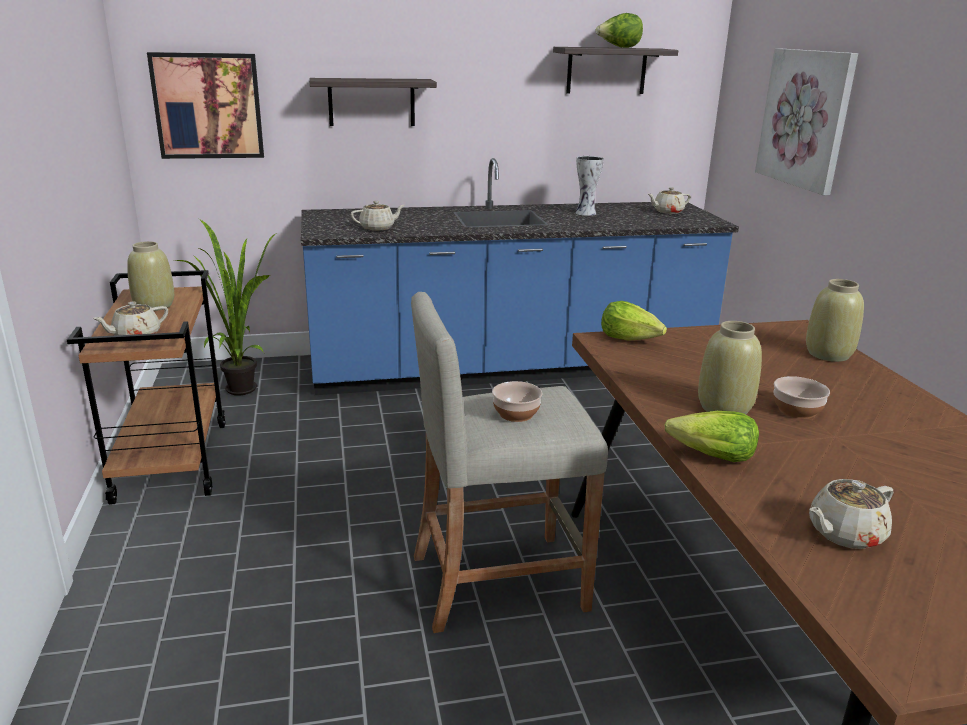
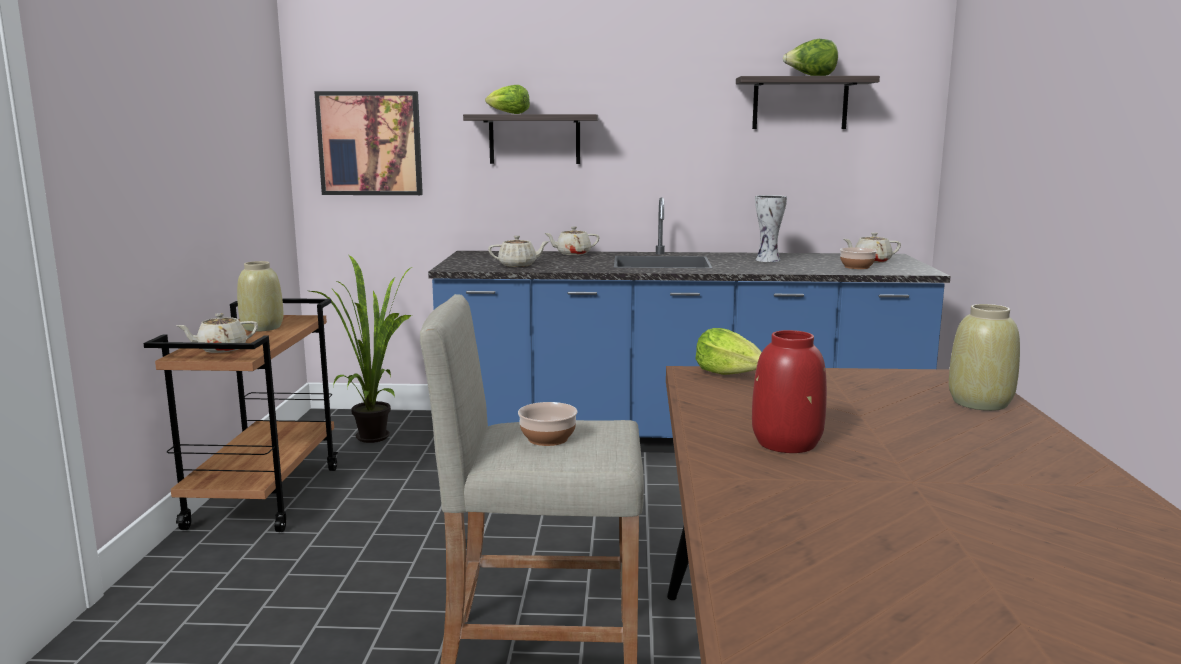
camera: 15 degrees right, 10 degrees down
lettuce [665,411,759,462] -> lettuce moved to [485,85,530,114]
beige vase [698,321,762,414] -> red vase [752,330,827,453]
picture [755,48,858,195] -> none
bowl [773,376,830,419] -> bowl moved to [840,247,877,269]
beige teapot [809,479,893,549] -> beige teapot moved to [544,226,600,255]

